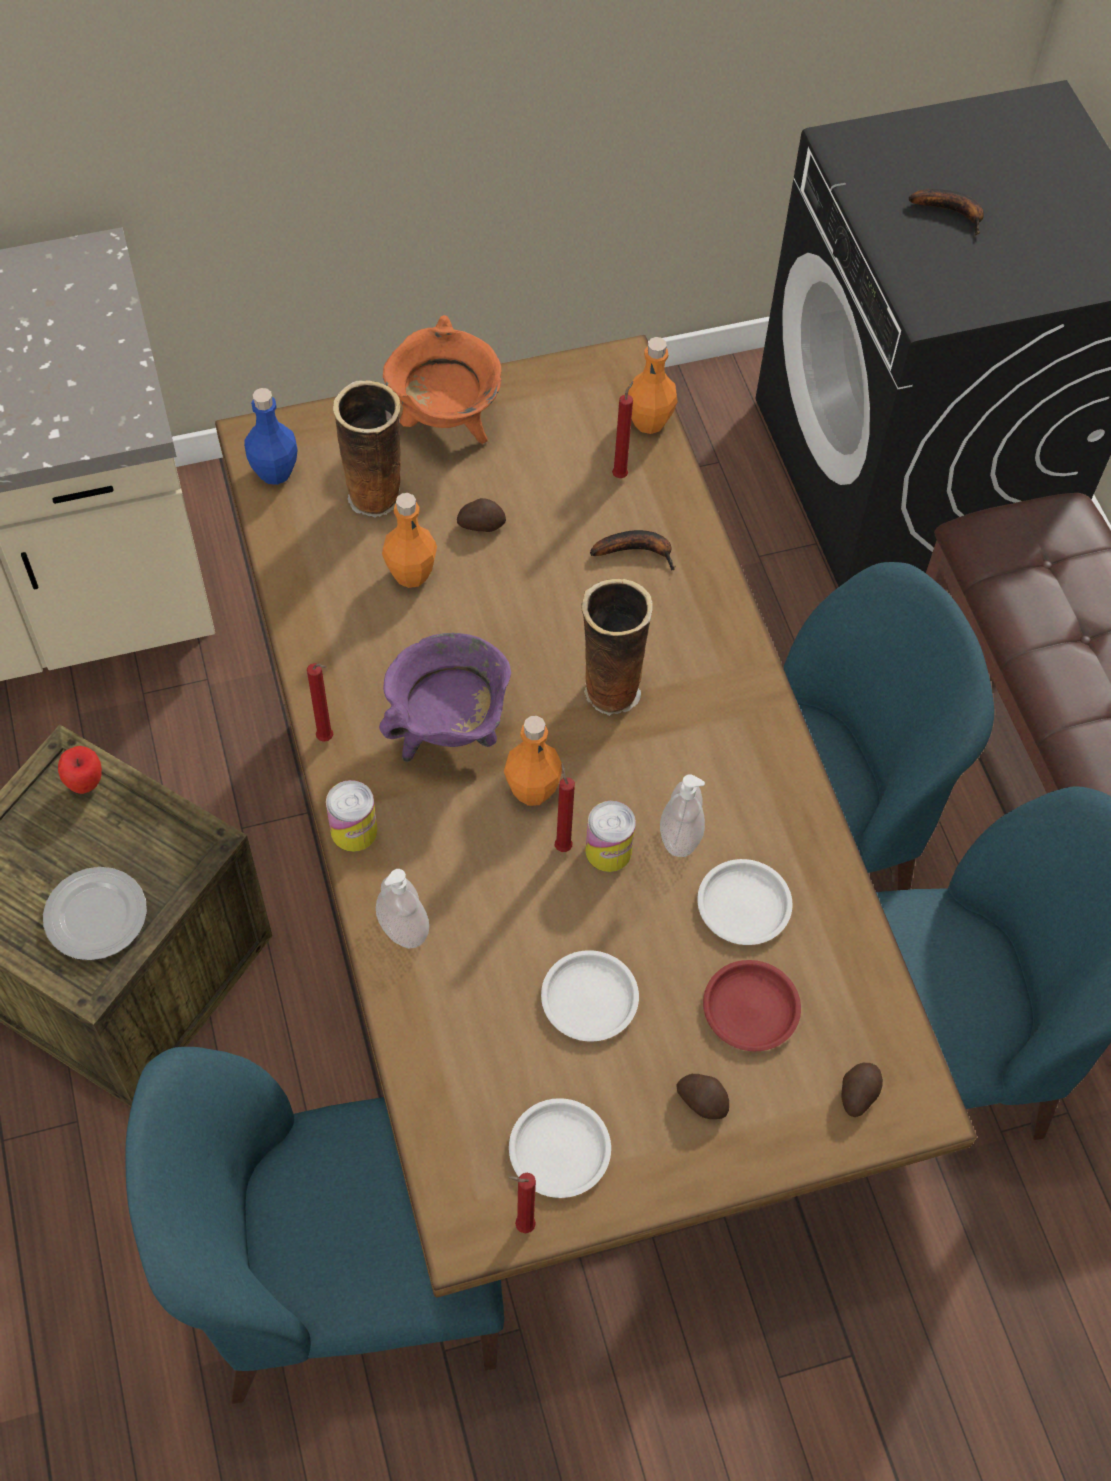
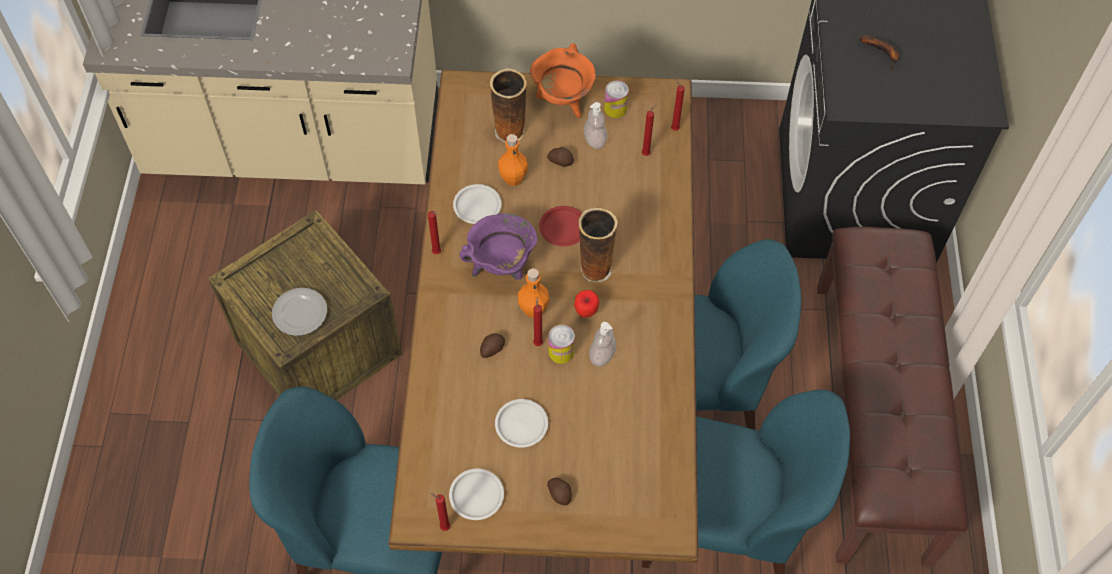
camera: 20 degrees right, 0 degrees up
apple [58,746,102,794] -> apple moved to [574,290,599,318]
blue bottle [244,388,298,485] -> none
can [326,780,378,852] -> can moved to [604,81,629,118]
soap dispenser [376,869,429,948] -> soap dispenser moved to [584,102,607,149]
banana [590,530,675,571] -> none
orange bottle [628,337,678,434] -> red candle [671,79,685,131]
white plate [697,859,793,945] -> white plate moved to [453,184,501,224]
red plate [703,960,801,1051] -> red plate moved to [539,206,582,247]
potato [842,1063,883,1117] -> potato moved to [480,333,505,358]

